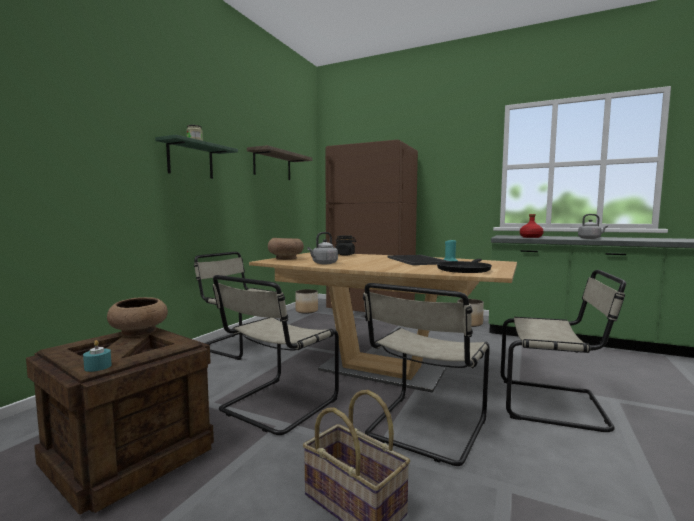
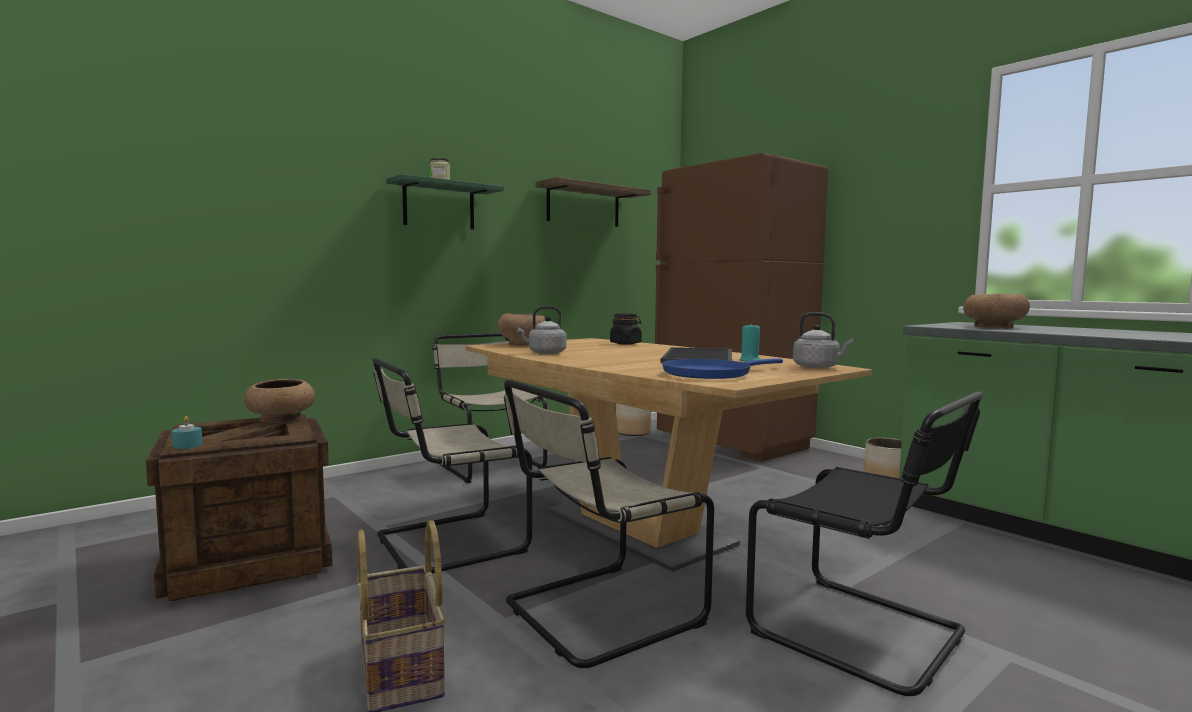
camera: 25 degrees right, 0 degrees up
black frying pan [437,259,492,273] -> blue frying pan [662,358,783,379]
beige chair [501,270,626,432] -> black chair [746,391,983,696]
red bottle [520,214,544,238] -> brown bowl [963,293,1030,329]
grey kettle [578,214,608,239] -> grey kettle moved to [793,312,853,369]

